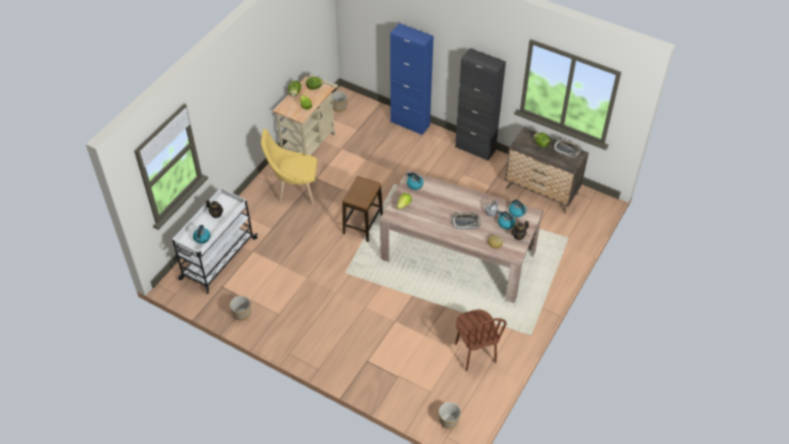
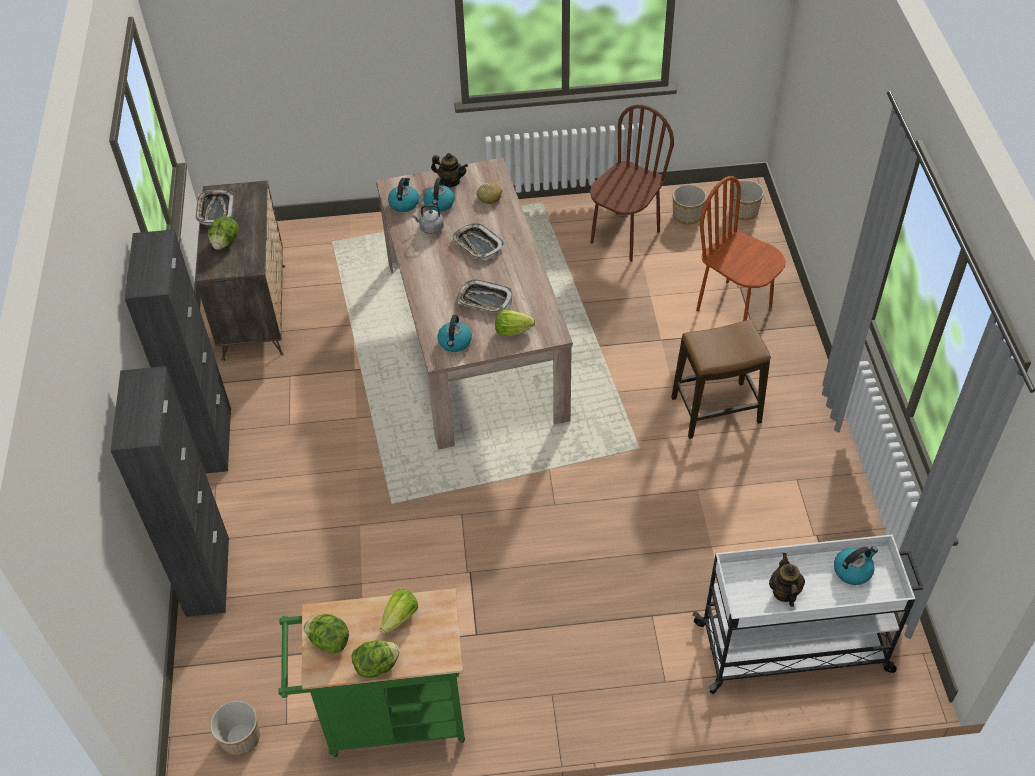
camera: 125 degrees left, 0 degrees up
planter [230,296,251,320] -> planter moved to [673,184,706,225]
yellow chair [261,129,317,204] -> none
beige cart [273,74,338,155] -> green cart [278,588,465,757]
stool [342,176,383,242] -> stool moved to [671,319,771,439]
blue cabinet [390,23,433,135] -> black cabinet [111,366,229,617]
none -> tray [457,280,512,313]
none -> brown chair [696,176,785,321]

